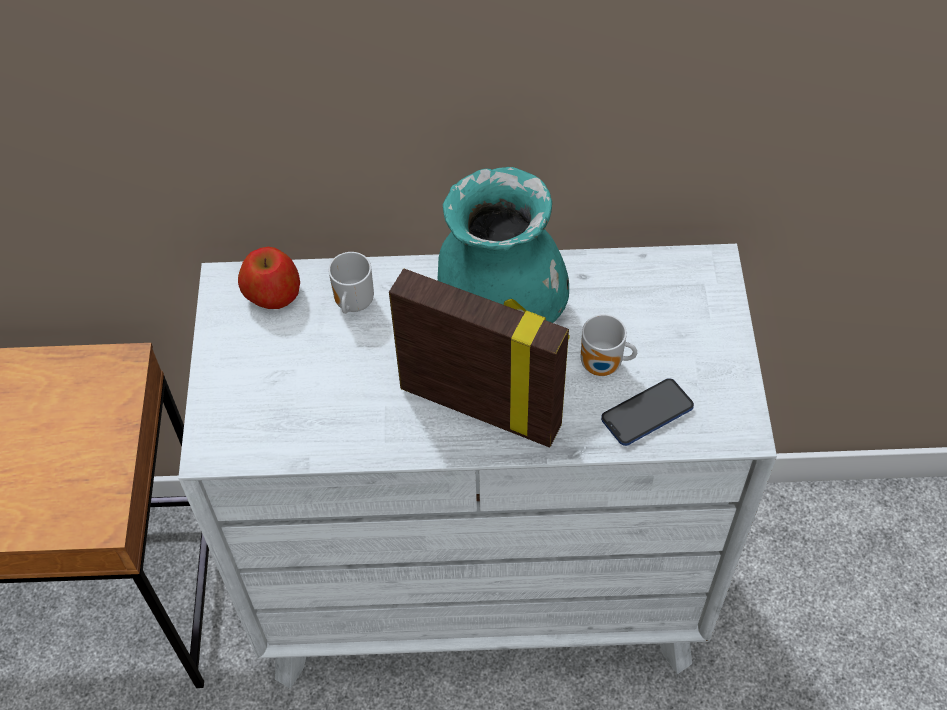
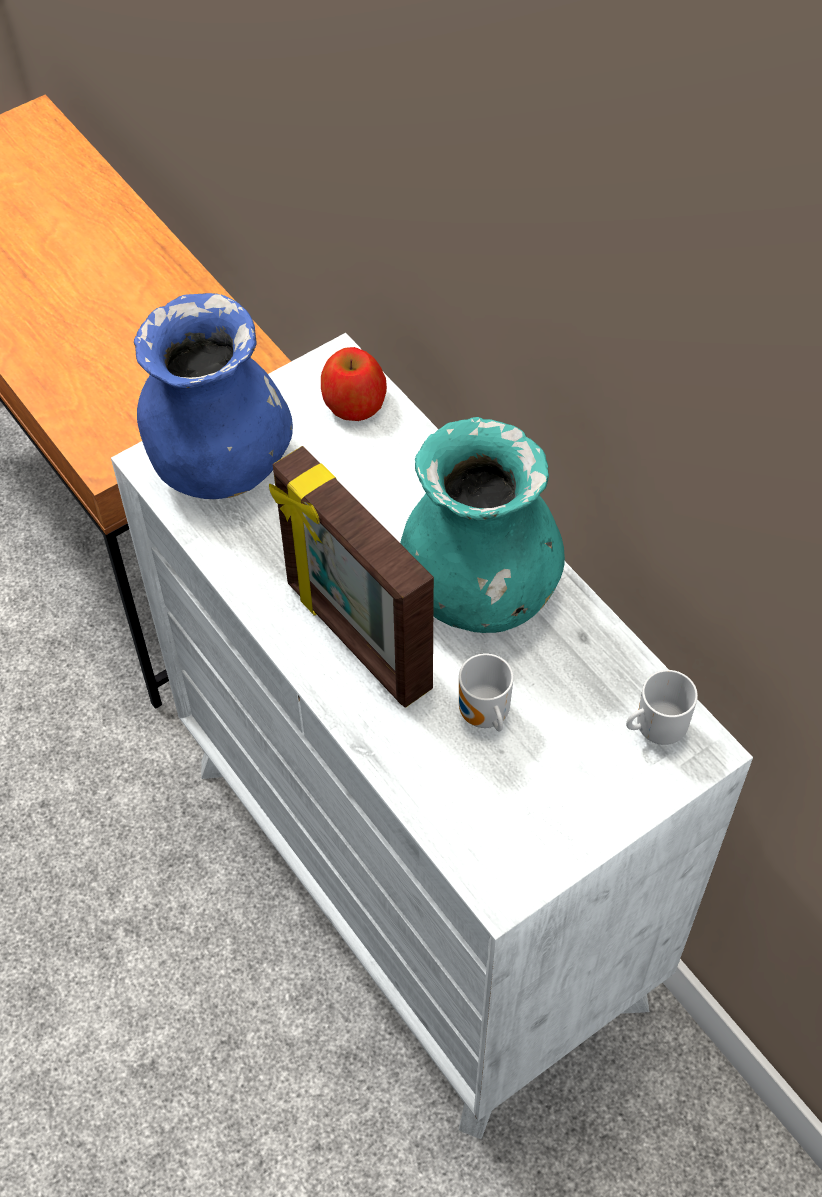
camera: 55 degrees right, 0 degrees up
mug [328,252,374,314] -> mug moved to [626,670,698,745]
picture frame [389,269,570,447] -> picture frame turned 150 degrees clockwise [269,446,434,708]
phone [601,378,694,446] -> none
none -> blue vase [134,293,293,499]

